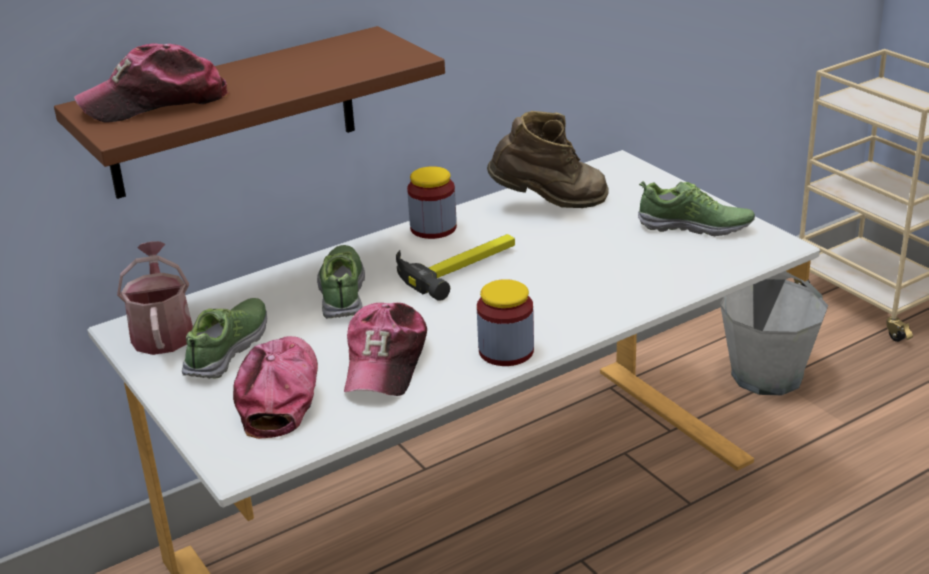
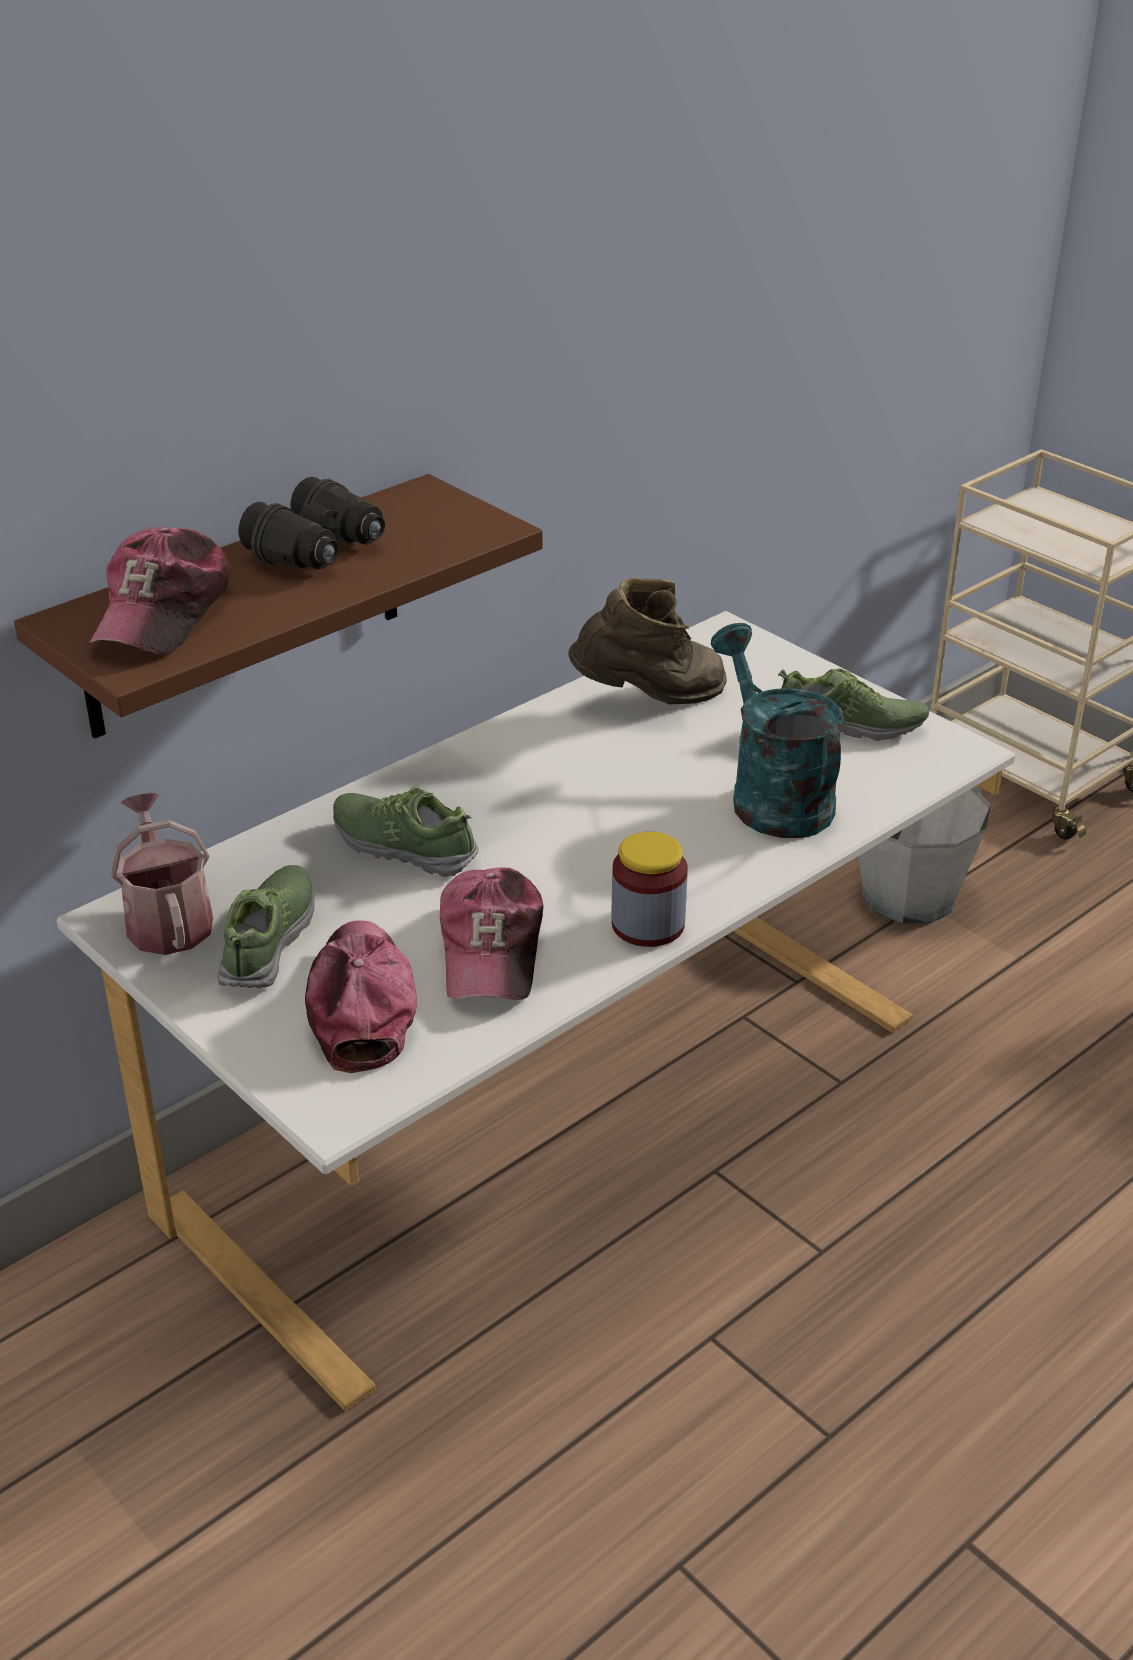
camera: 10 degrees left, 5 degrees up
cap [74,43,229,123] -> cap turned 45 degrees counterclockwise [88,527,230,654]
shoe [317,245,365,319] -> shoe turned 45 degrees counterclockwise [333,787,479,877]
hammer [396,234,515,301] -> none
jar [407,166,457,239] -> none
none -> black binoculars [239,477,385,569]
none -> turquoise watering can [711,623,844,838]

